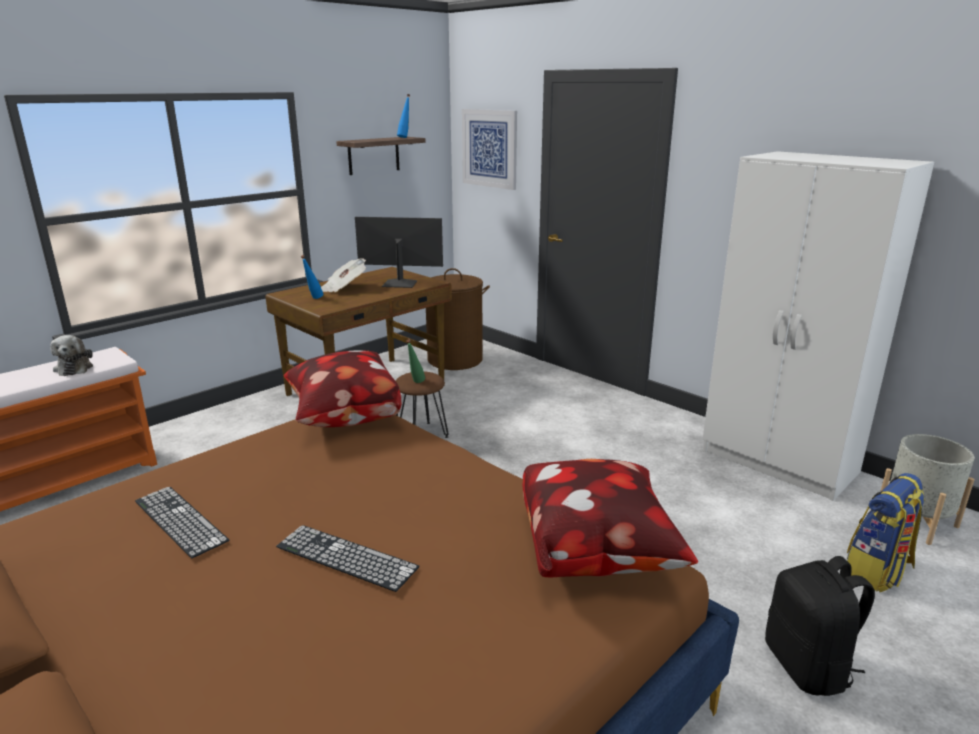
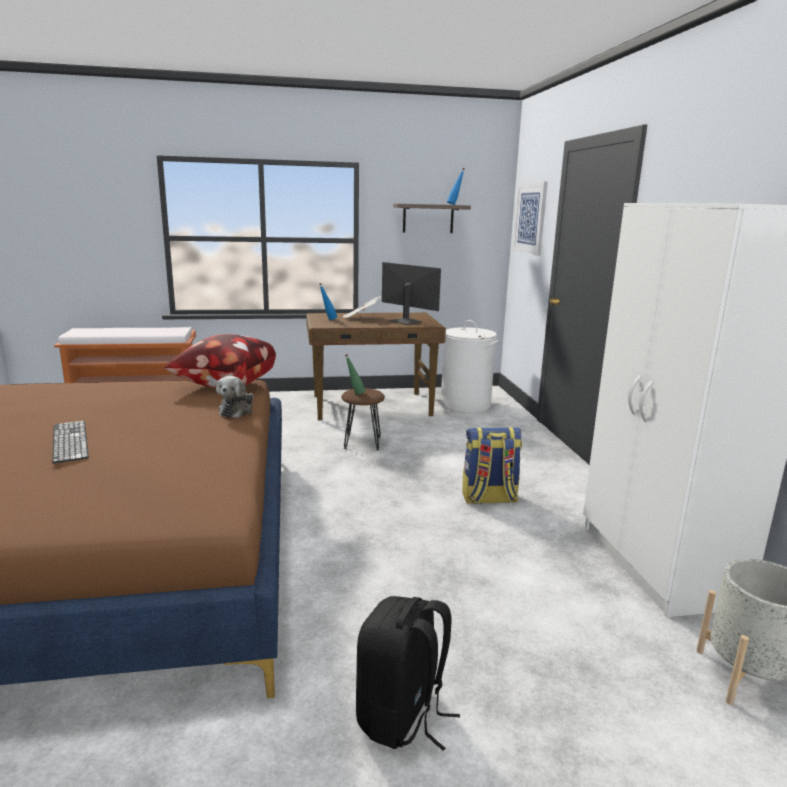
camera: 35 degrees right, 5 degrees down
plush toy [50,335,93,376] -> plush toy moved to [216,376,253,418]
keyboard [135,487,230,559] -> none
brown laundry basket [426,268,490,370] -> white laundry basket [441,320,499,413]
pillow [523,459,698,577] -> none
backpack [847,473,925,592] -> backpack moved to [462,427,522,504]

